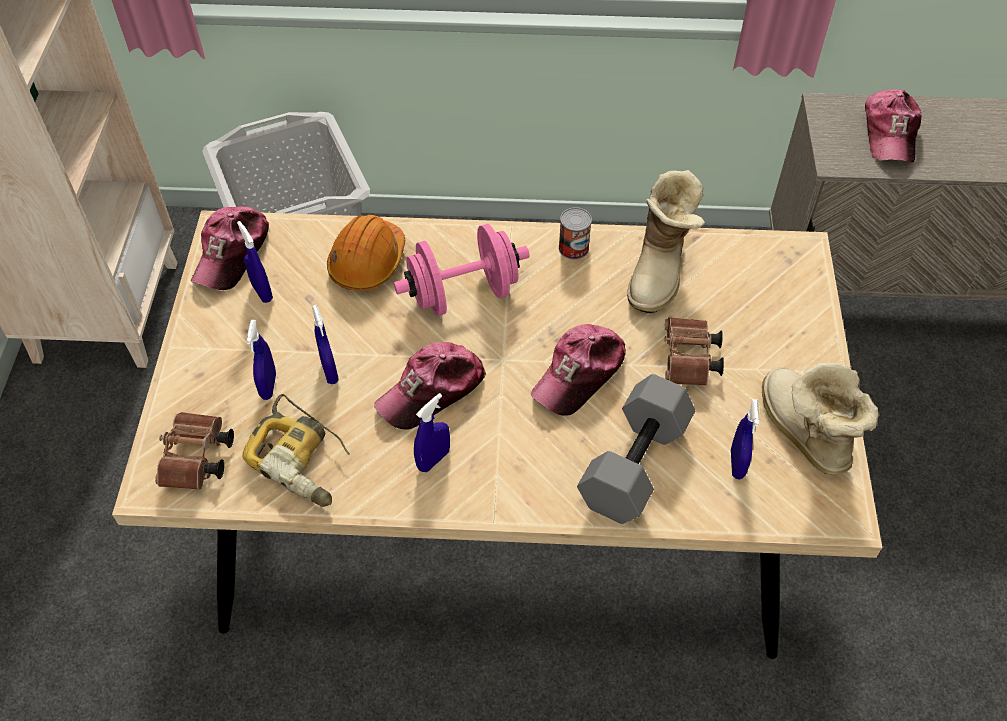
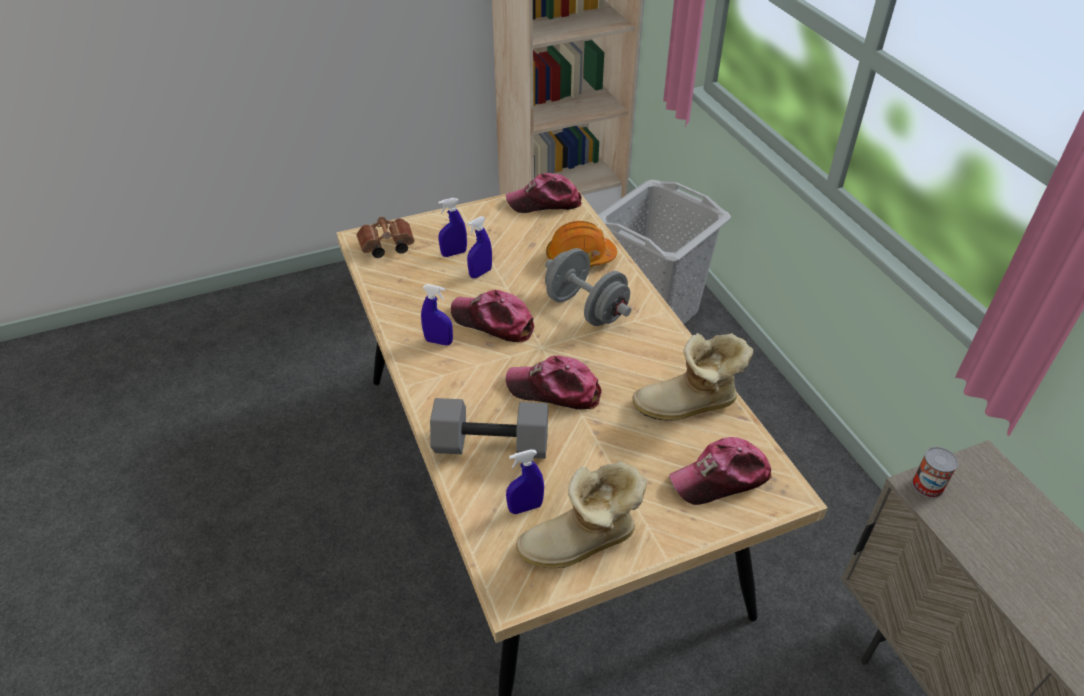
camera: 65 degrees right, 10 degrees down
blue spray bottle [237,221,273,303] -> none
power drill [242,394,350,507] -> none
pink dumbbell [394,224,530,316] -> grey dumbbell [545,248,631,326]
can [559,207,592,260] -> can moved to [912,447,958,498]
brown binoculars [665,317,724,385] -> none
boot [762,362,878,475] -> boot turned 150 degrees counterclockwise [516,461,647,568]
cap [865,89,922,163] -> cap moved to [669,437,772,505]

